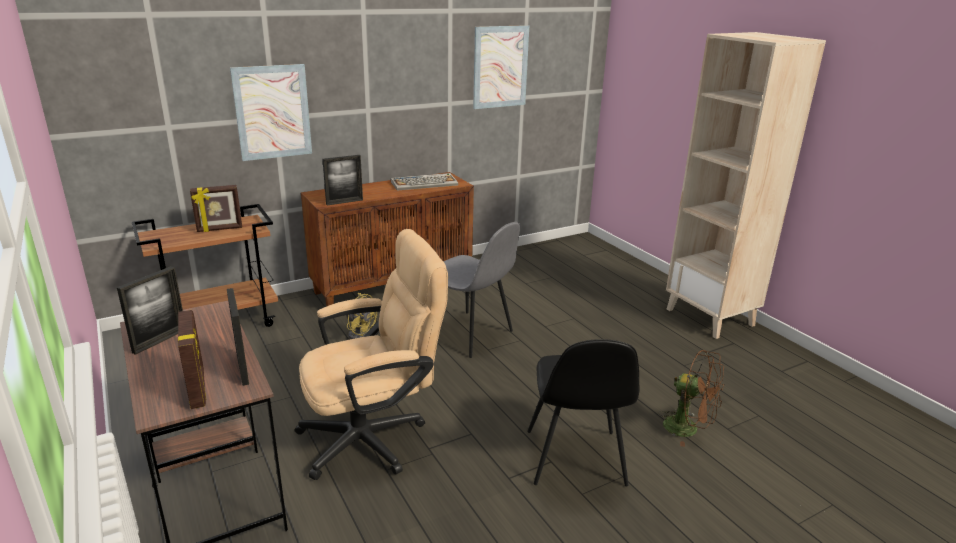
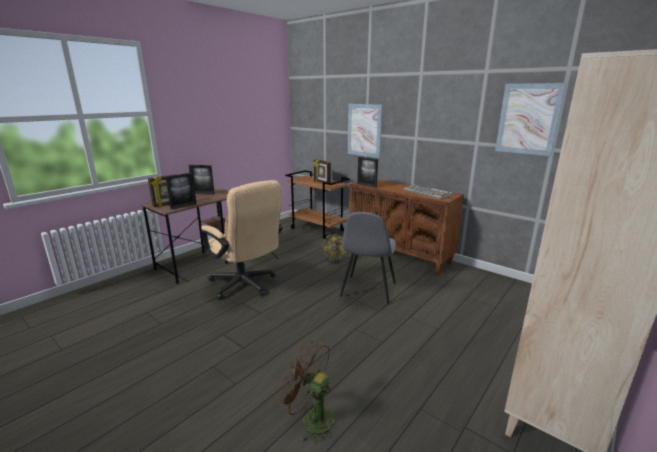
camera: 70 degrees right, 5 degrees down
black chair [527,339,639,486] -> none
brown fan [658,350,724,447] -> brown fan turned 105 degrees clockwise [278,340,338,445]

